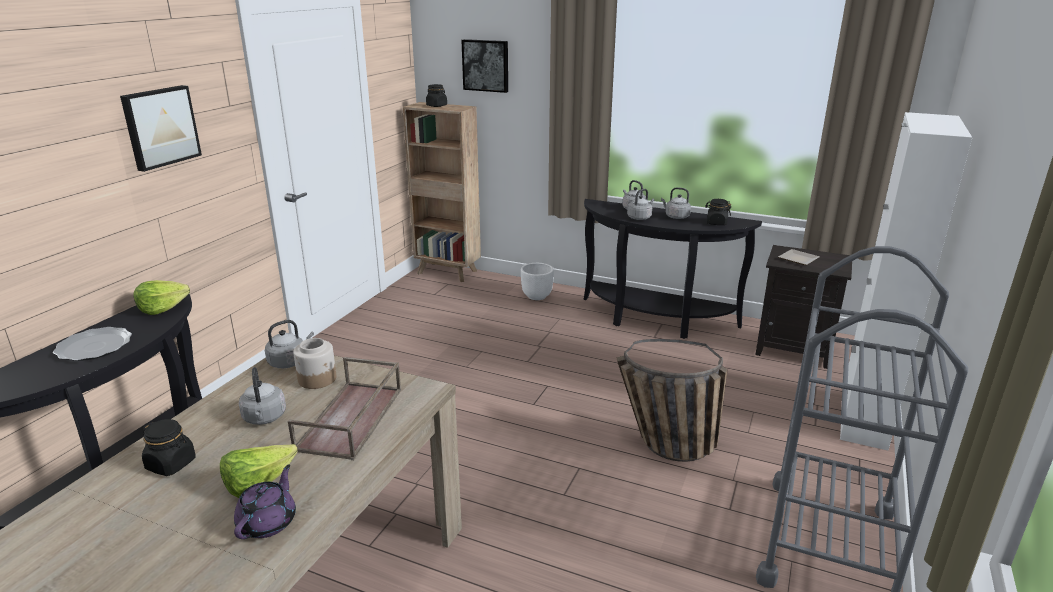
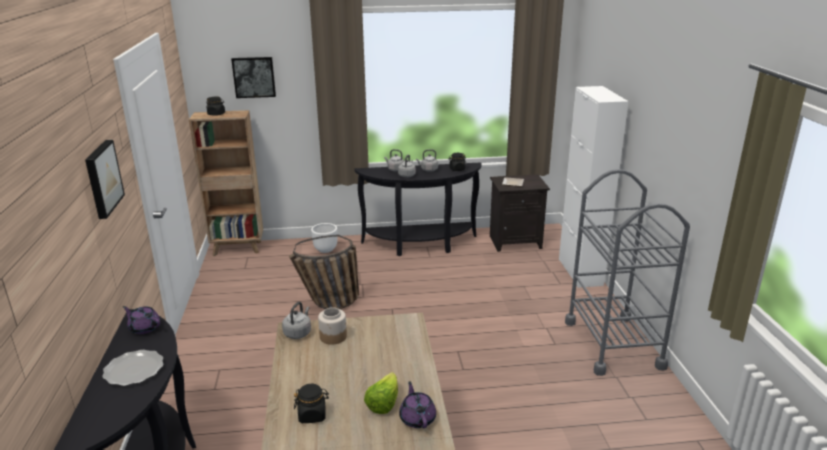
camera: 30 degrees left, 0 degrees up
lettuce [134,280,190,315] -> purple teapot [123,306,160,334]
grey kettle [239,367,286,425] -> none
brown tray [288,357,401,460] -> none
basket [616,339,728,462] -> basket moved to [289,235,359,309]

